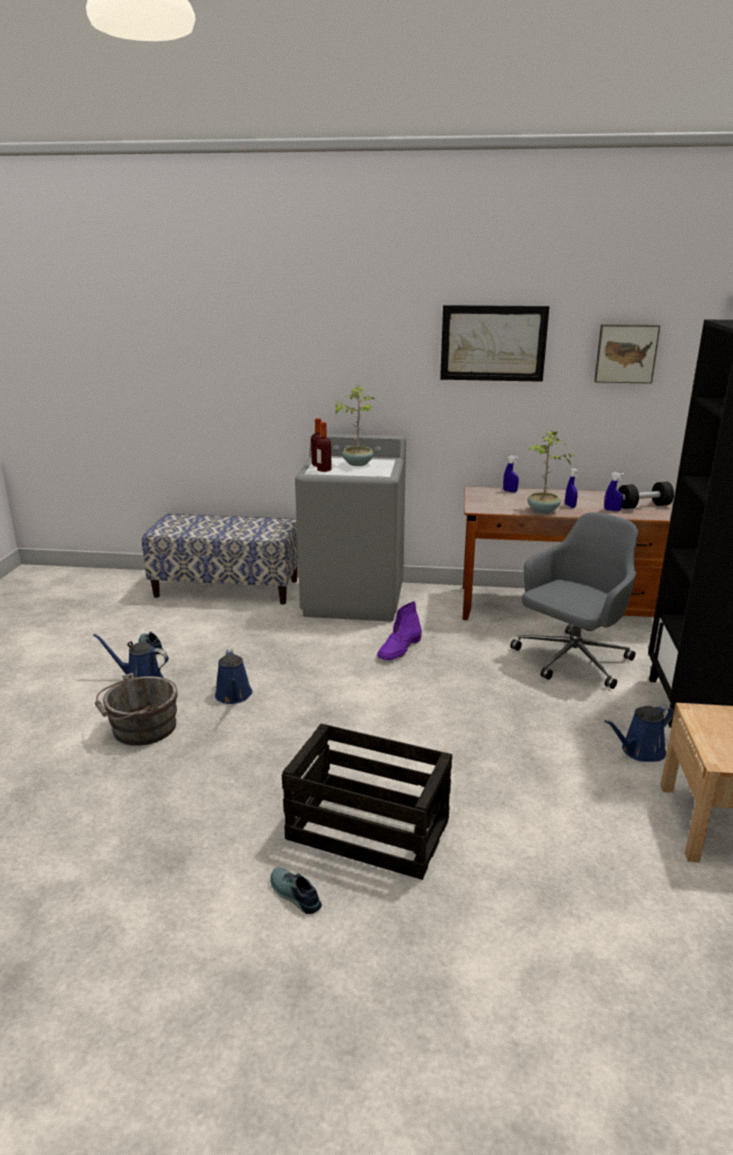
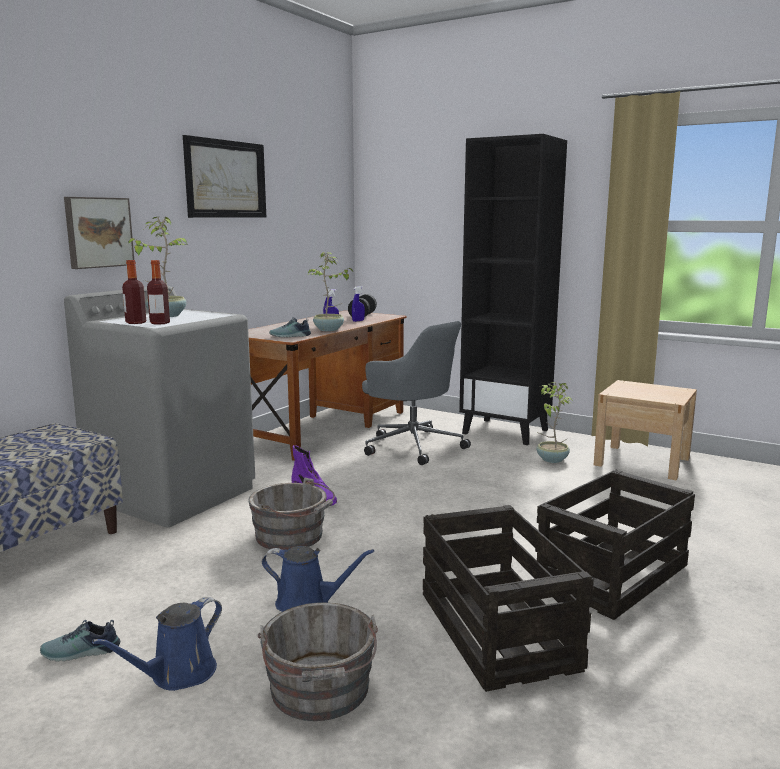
camera: 65 degrees left, 10 degrees down
shoe [270,868,322,914] -> shoe moved to [269,317,311,337]
blue spray bottle [503,456,519,492] -> none
grey office chair [510,512,638,689] -> grey office chair turned 150 degrees clockwise [362,321,471,465]
picture [594,324,660,384] -> picture moved to [64,197,134,269]
blue watering can [604,705,674,762] -> potted plant [536,382,574,463]
none -> grey bucket [249,477,335,550]
none -> crate [423,505,594,692]

